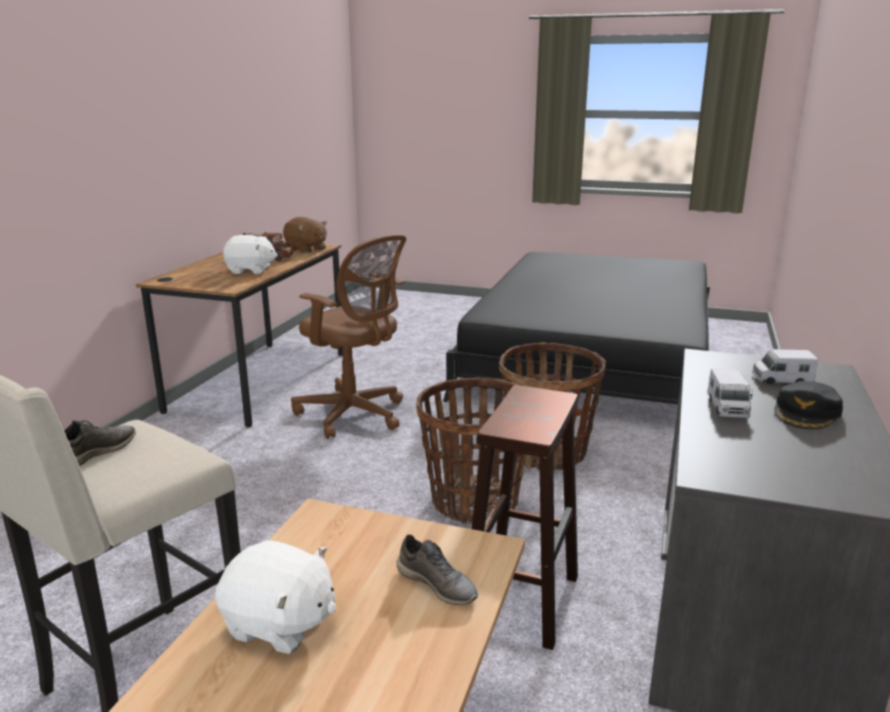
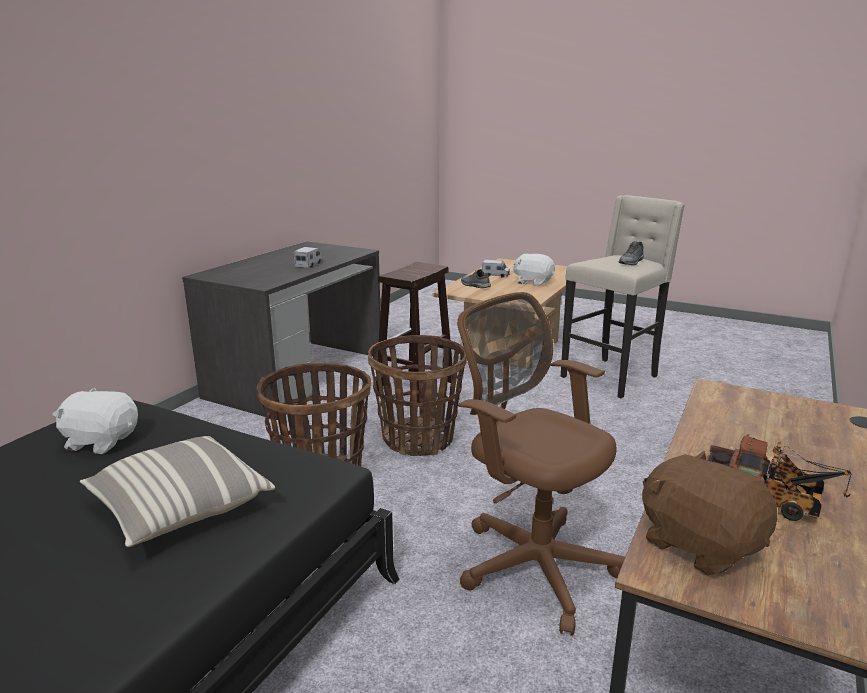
camera: 170 degrees left, 0 degrees up
white plush toy [223,235,278,274] -> white plush toy moved to [53,387,138,454]
toy truck [752,349,818,385] -> toy truck moved to [482,260,510,278]
black cap [774,381,843,429] -> none
none -> pillow [80,436,275,547]

